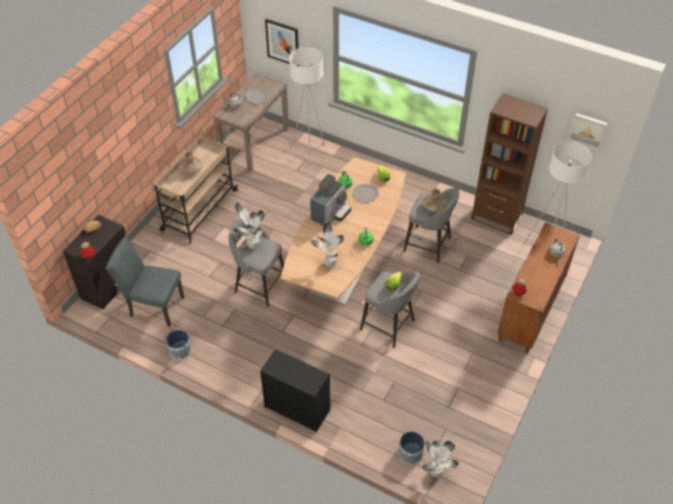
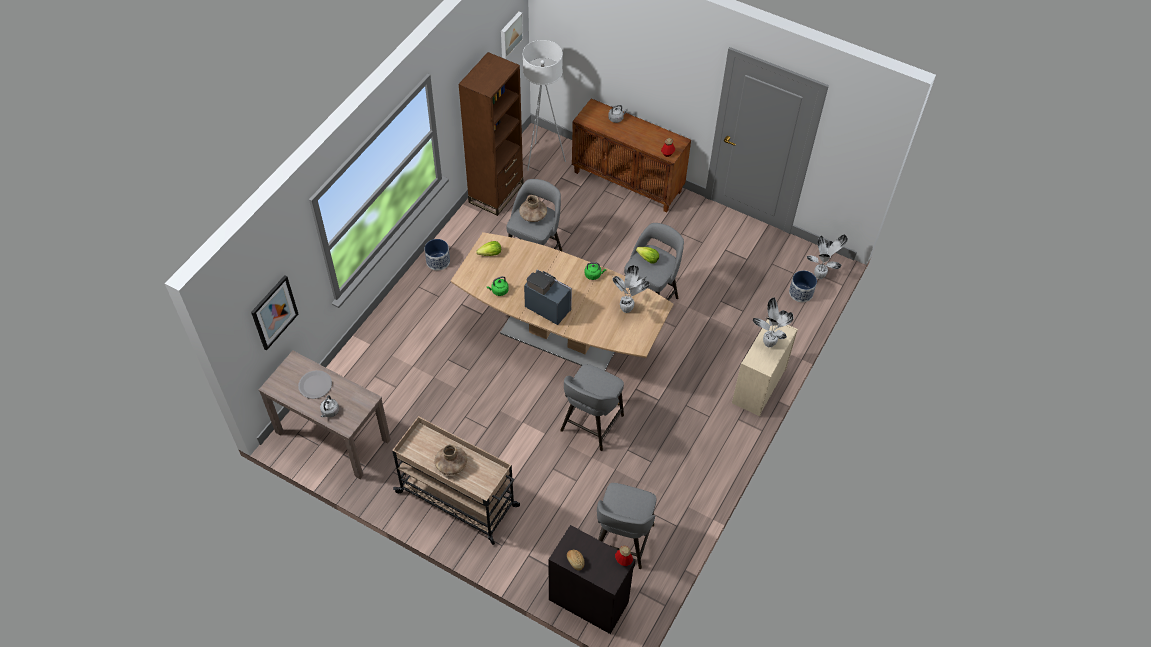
camera: 90 degrees left, 5 degrees up
grey chair [106,238,185,327] -> grey stool [597,483,656,569]
planter [166,330,192,360] -> planter moved to [425,239,450,271]
potted plant [233,202,265,249] -> potted plant moved to [753,297,793,347]
black dresser [260,349,330,432] -> beige dresser [732,317,798,416]
white floor lamp [289,47,325,165] -> none
grey plate [353,184,379,202] -> none

